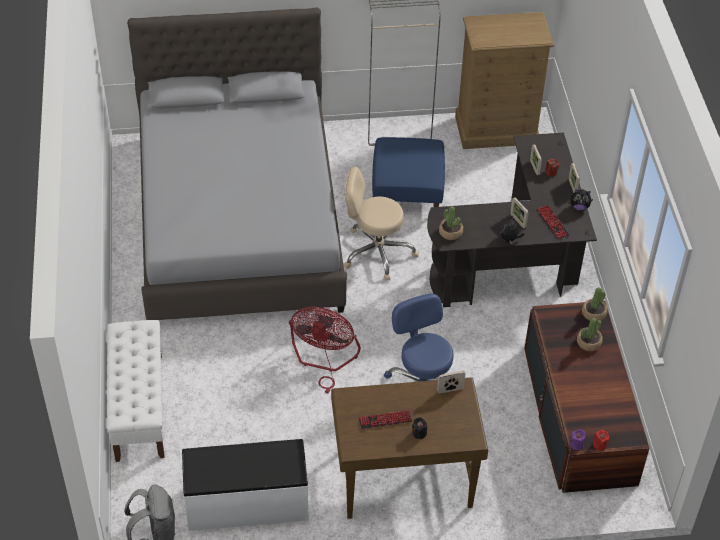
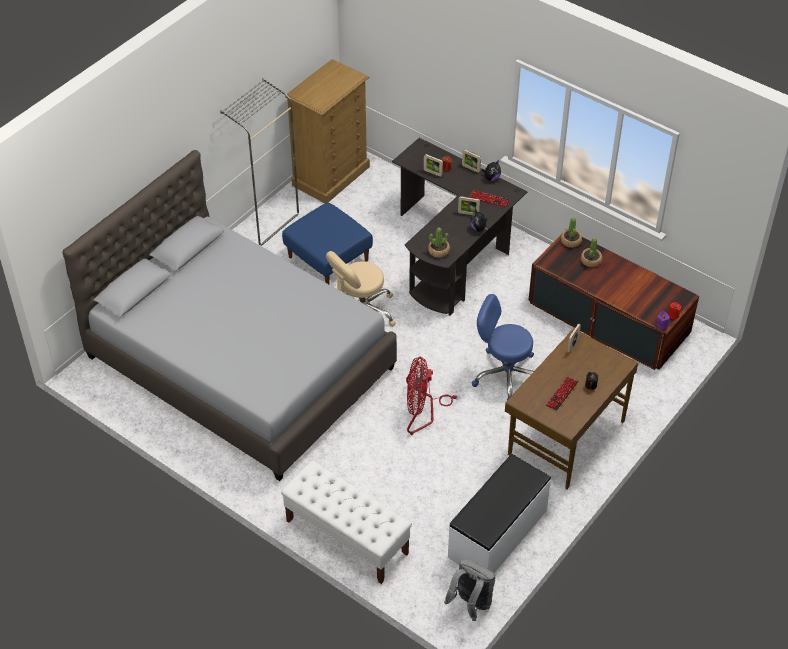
camera: 45 degrees left, 0 degrees up
red fan [289,307,361,394] -> red fan turned 60 degrees counterclockwise [406,357,457,435]

